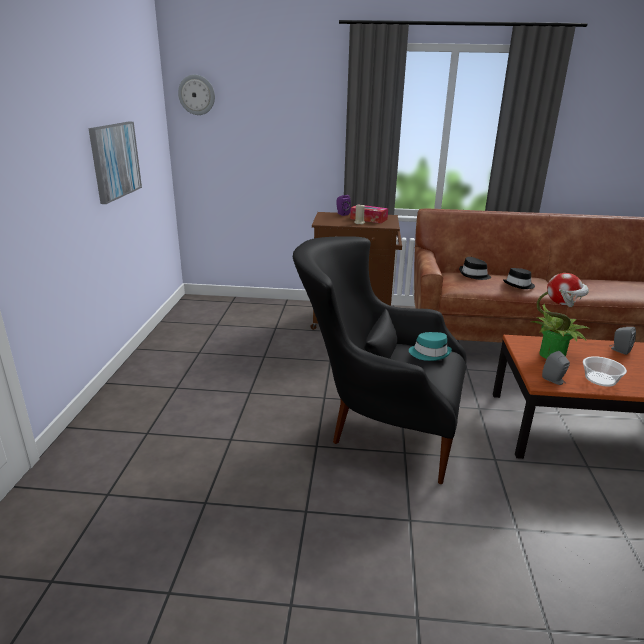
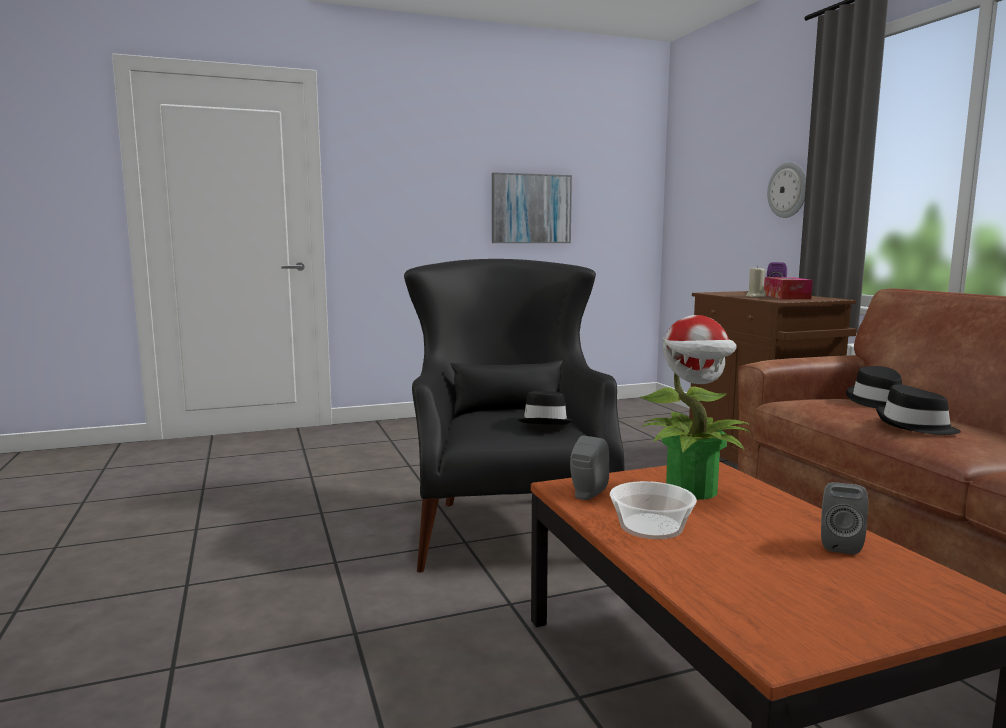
camera: 65 degrees right, 15 degrees down
wall clock [178,74,215,115] -> wall clock moved to [767,162,806,218]
turquoise hat [409,332,452,361] -> black hat [518,391,574,425]

